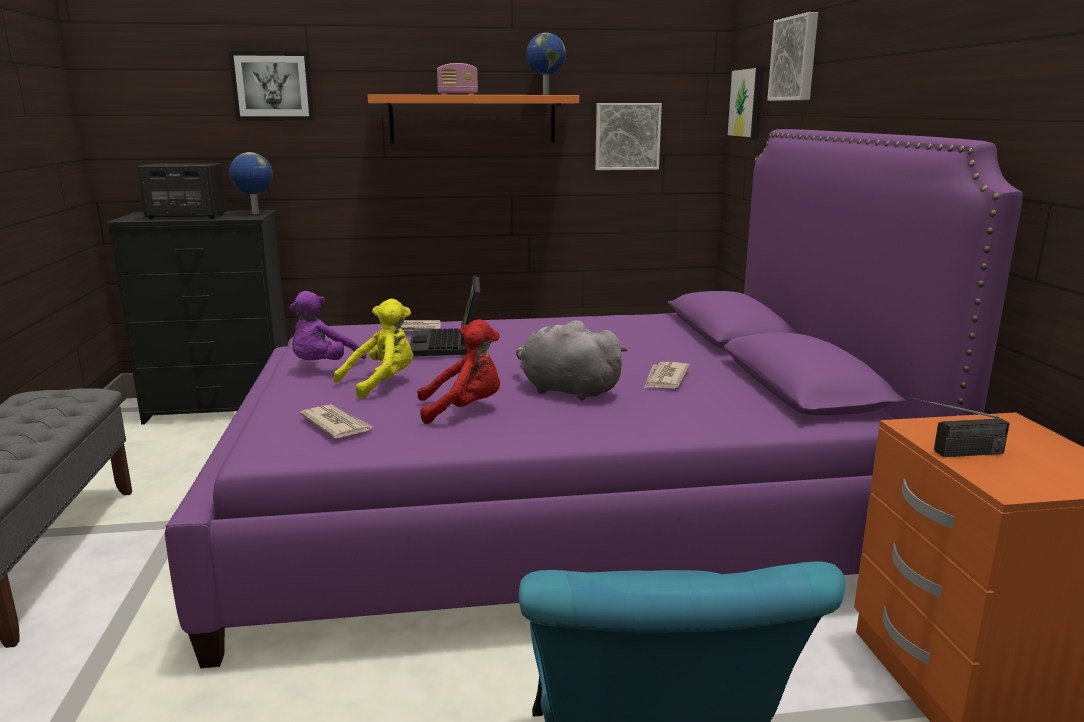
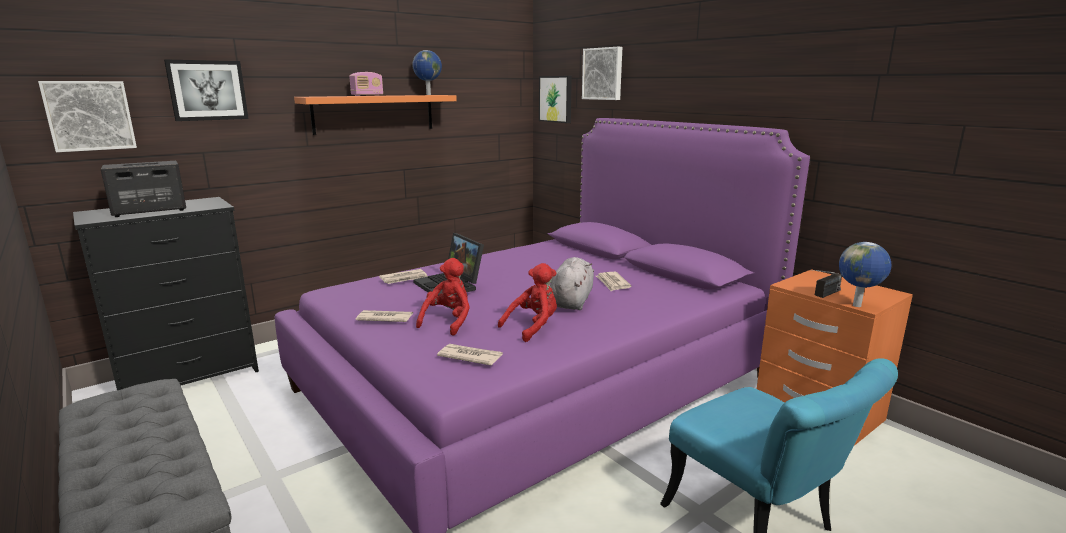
camera: 30 degrees left, 0 degrees up
globe [229,152,273,214] -> globe moved to [839,242,891,307]
purple plush toy [289,291,367,360] -> newspaper [356,310,413,322]
yellow plush toy [334,299,413,399] -> red plush toy [416,258,470,336]
grey plush toy [516,320,627,401] -> grey plush toy turned 105 degrees clockwise [550,257,594,310]
picture [595,103,662,170] -> picture moved to [38,81,137,152]

